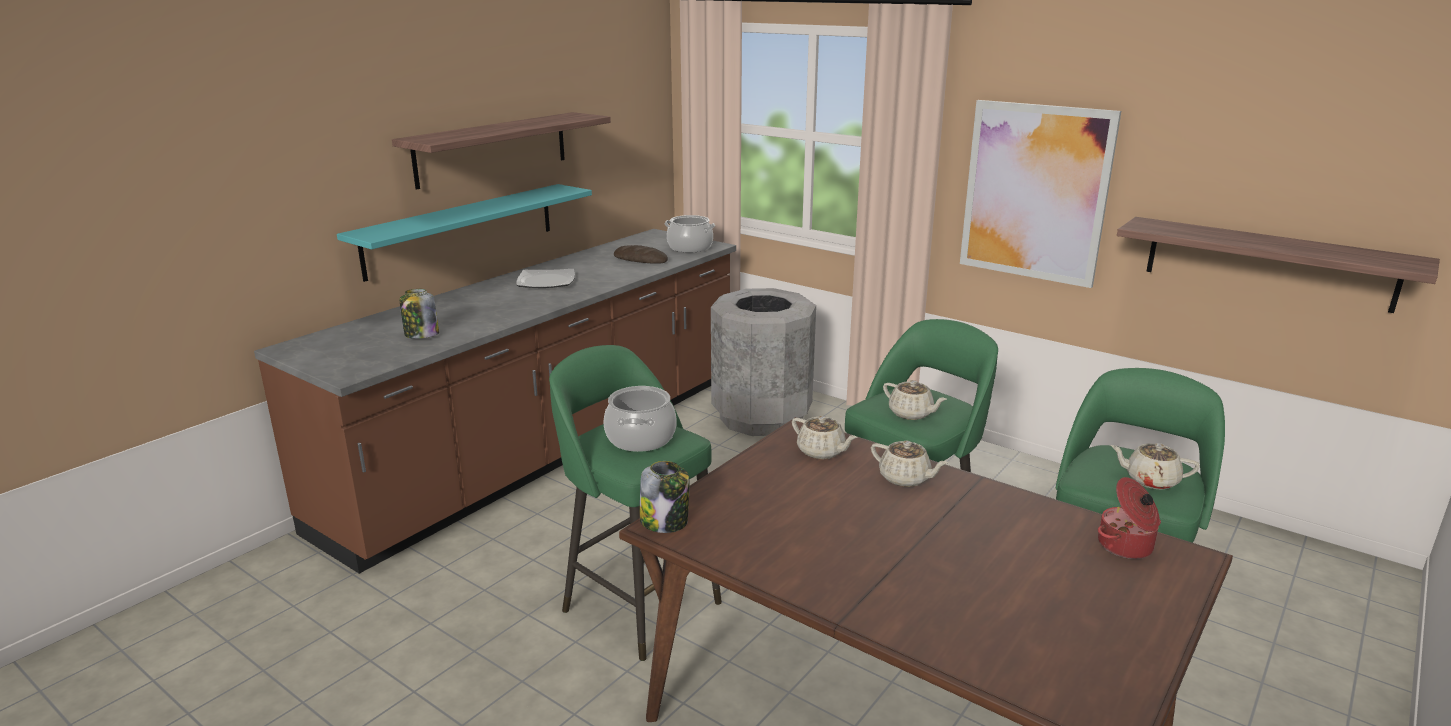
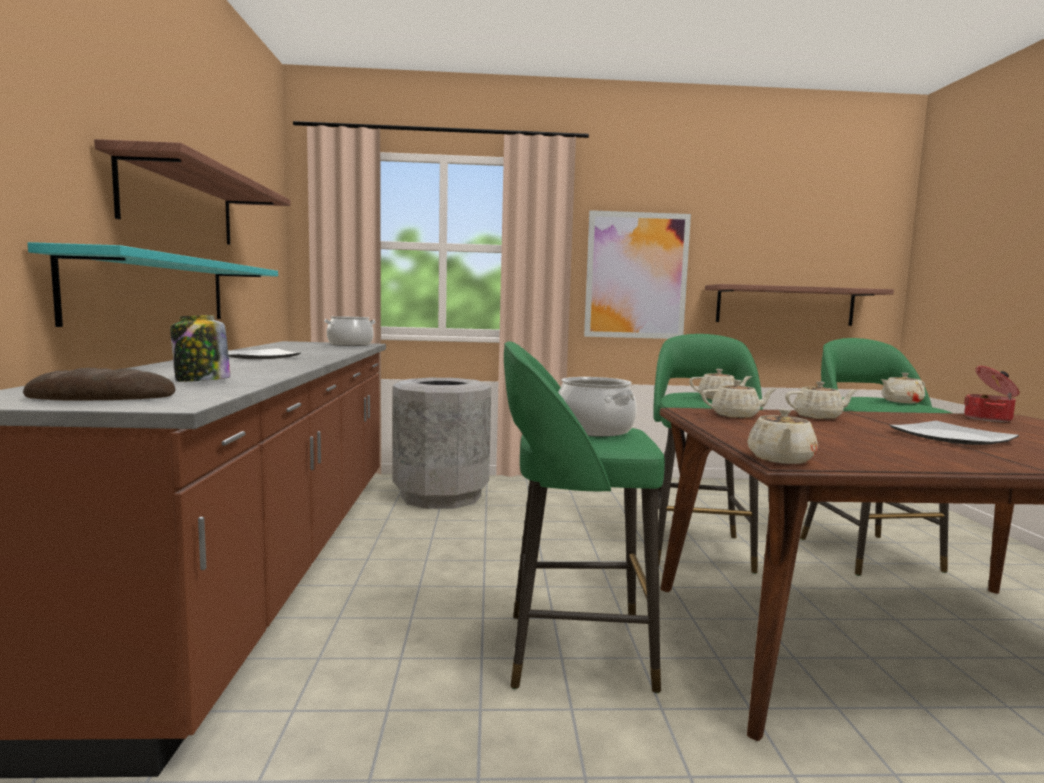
camera: 40 degrees left, 15 degrees down
bread [614,245,668,263] -> bread moved to [23,368,176,400]
jar [640,461,689,533] -> beige teapot [747,409,818,464]
none -> plate [889,421,1019,445]

